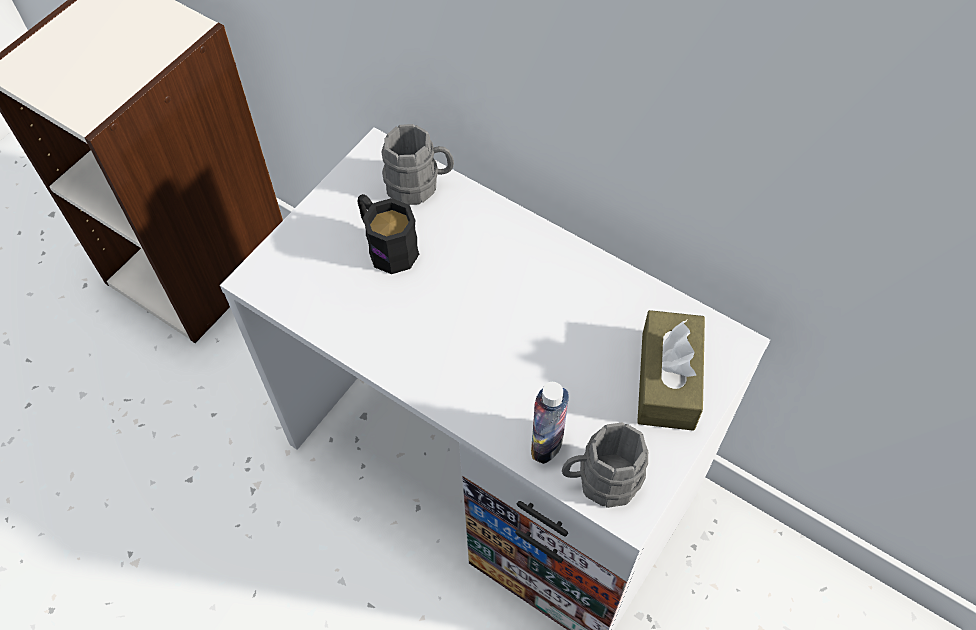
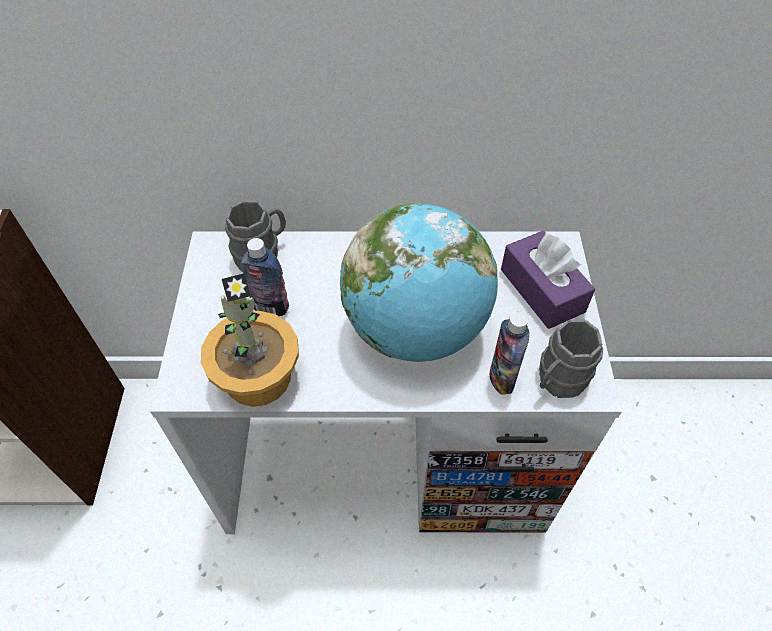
camera: 35 degrees left, 5 degrees down
black mug [358,194,419,274] -> bottle [240,238,289,316]
brown tissue box [637,310,705,431] -> purple tissue box [501,231,595,329]
none -> potted plant [201,273,299,407]
none -> globe [340,203,498,362]

